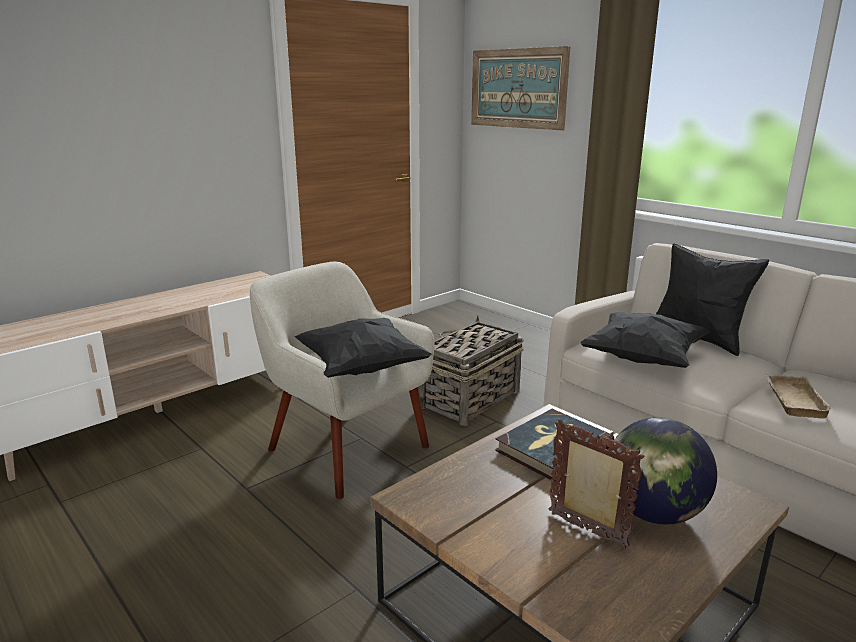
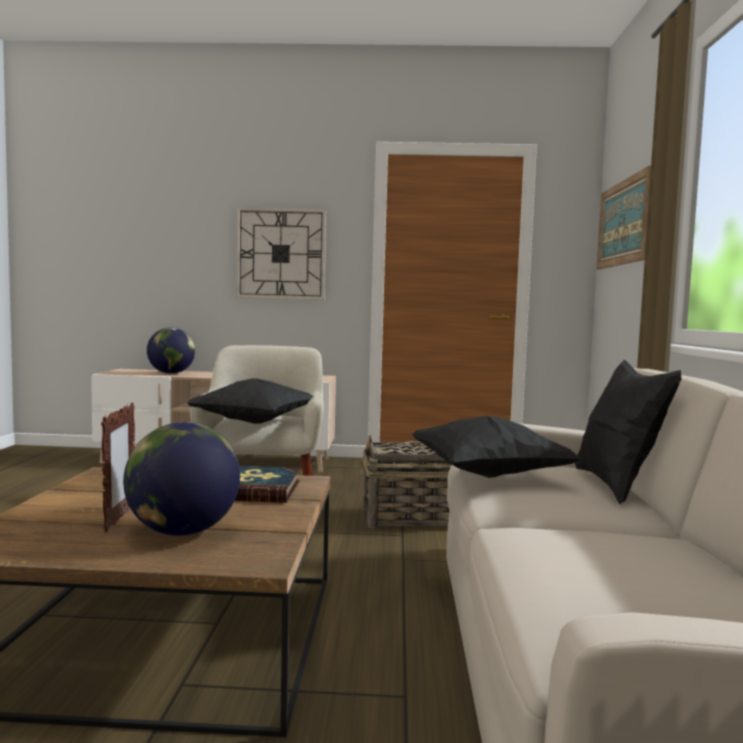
camera: 45 degrees right, 15 degrees down
beige tray [764,374,834,419] -> none
none -> globe [147,328,195,374]
none -> wall clock [236,207,326,300]

